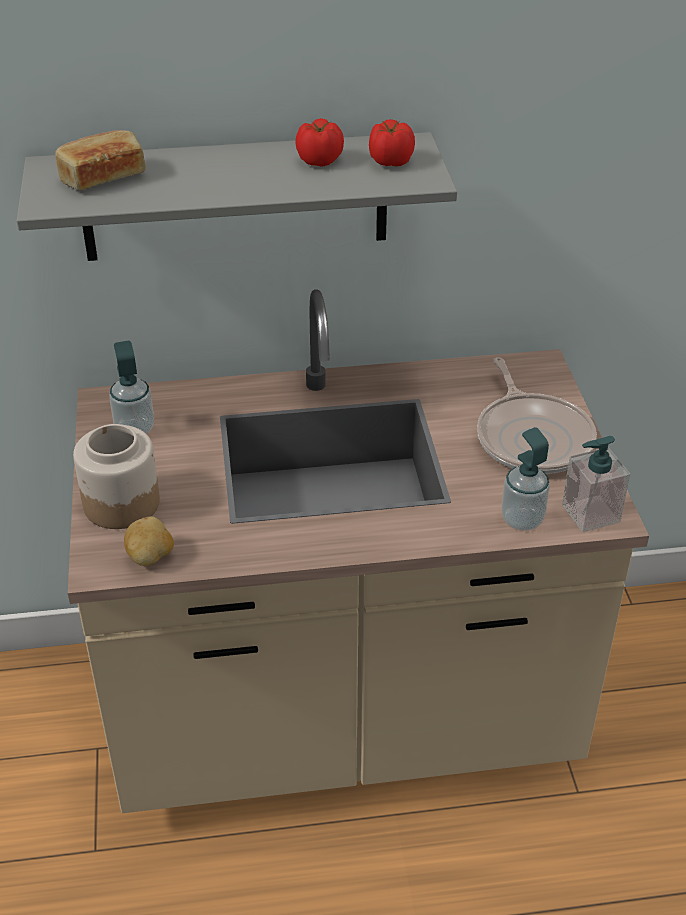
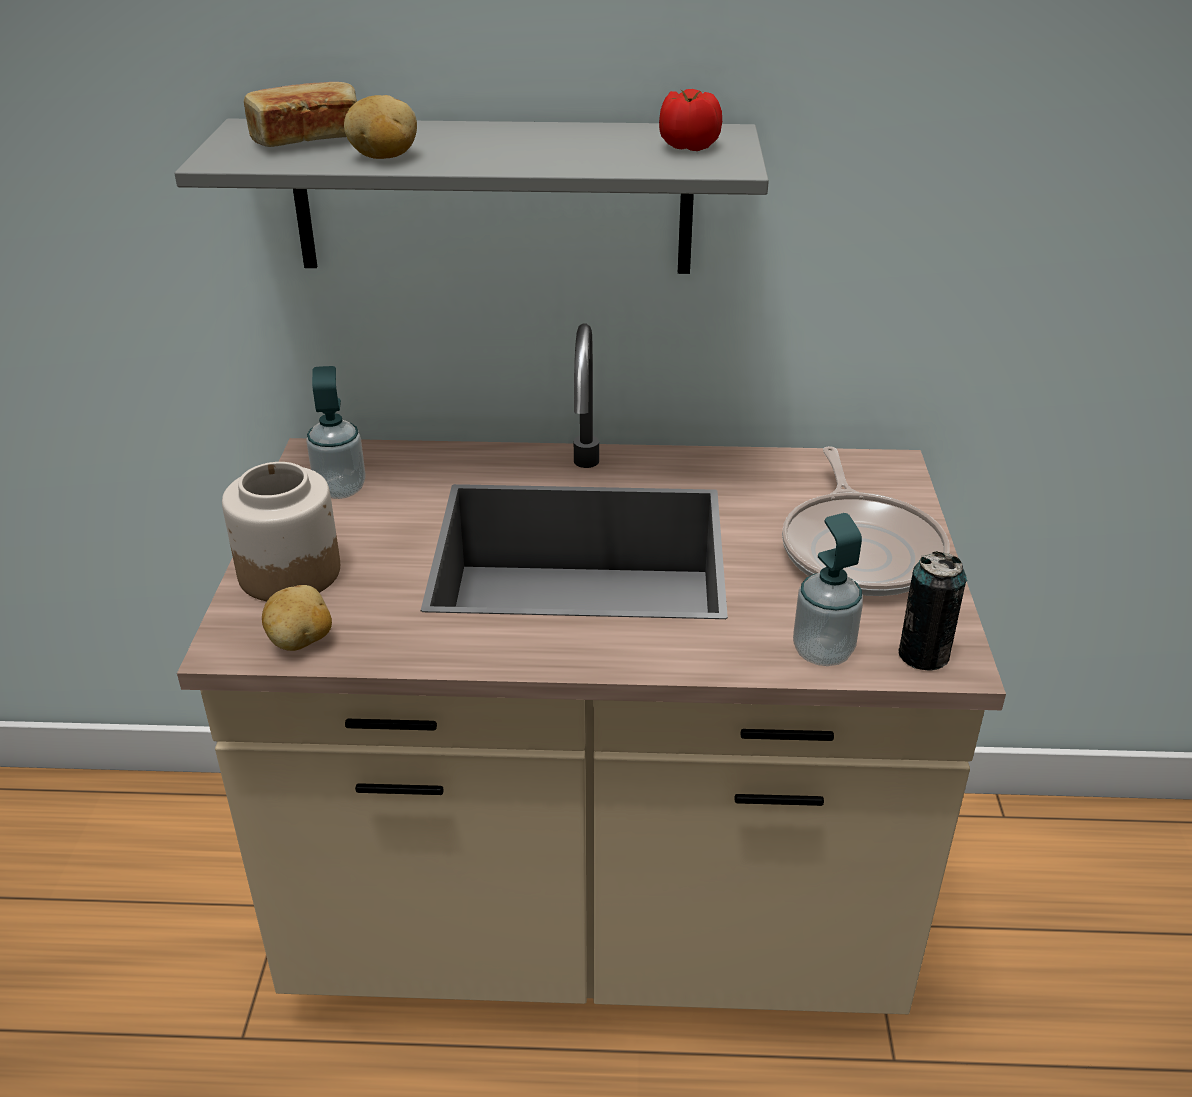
camera: 10 degrees right, 5 degrees down
tomato [295,118,344,167] -> none
soap dispenser [562,436,630,532] -> can [898,551,967,670]
none -> potato [344,95,417,159]

